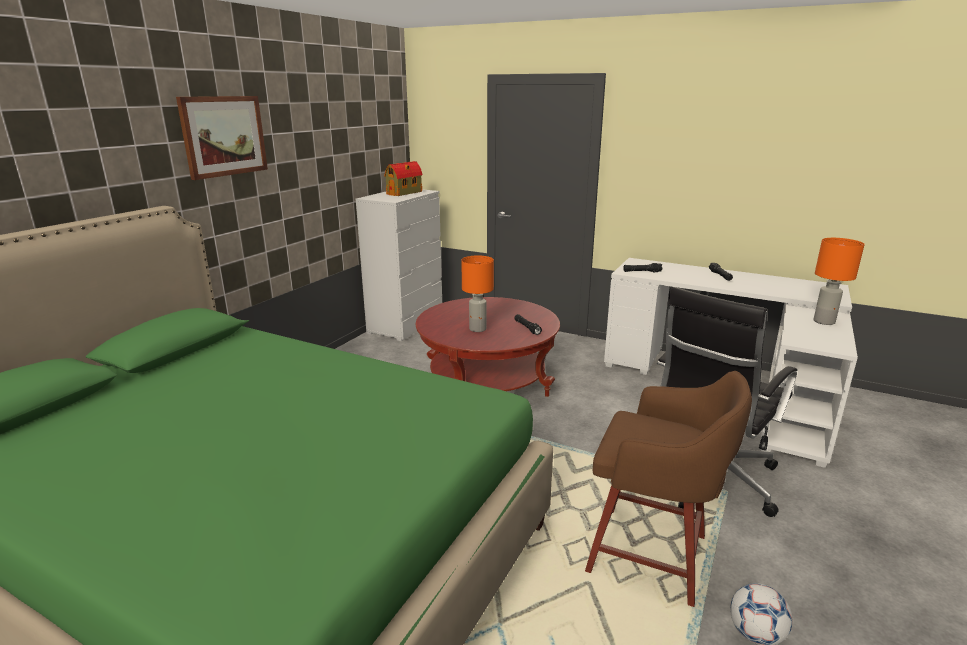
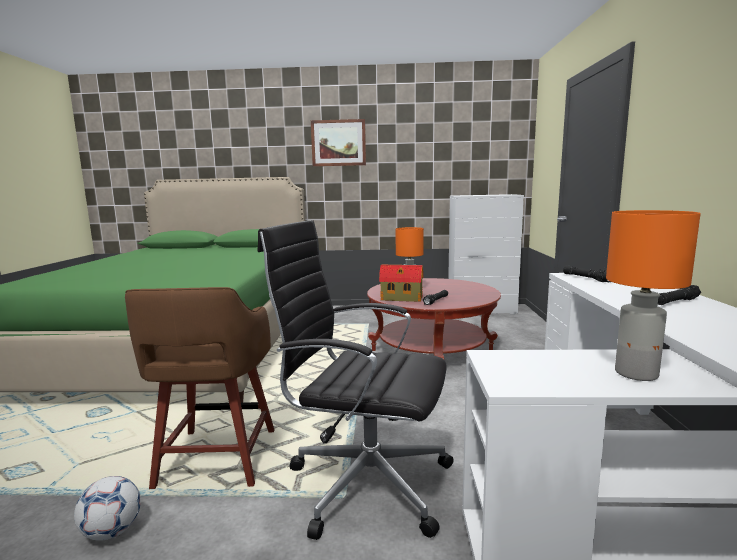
camera: 65 degrees right, 10 degrees down
toy house [384,161,423,196] -> toy house moved to [379,265,423,302]

